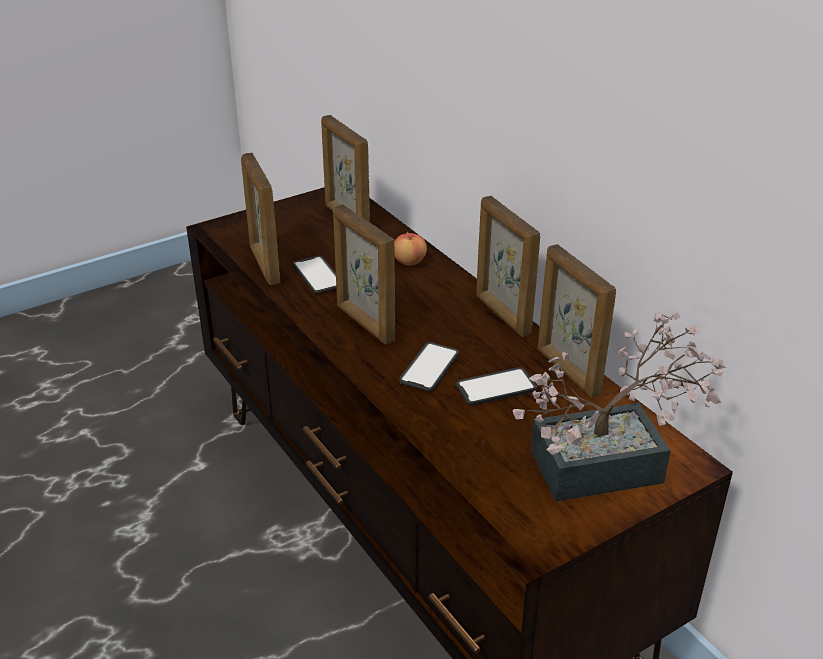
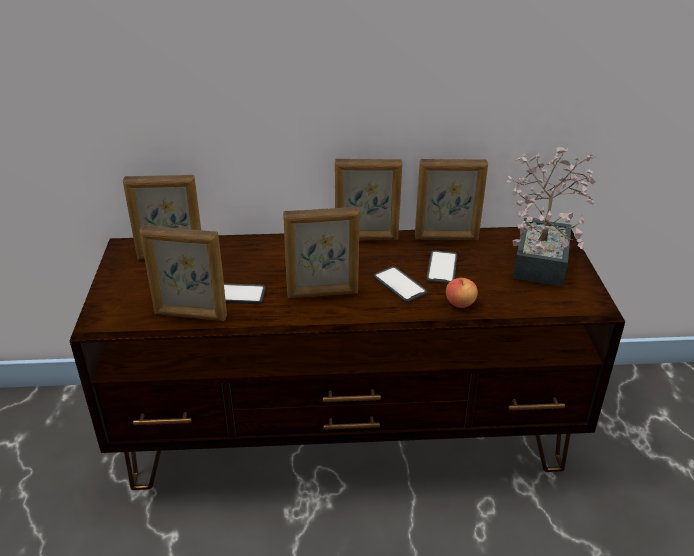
camera: 60 degrees left, 0 degrees up
apple [394,232,427,266] -> apple moved to [446,278,478,308]

